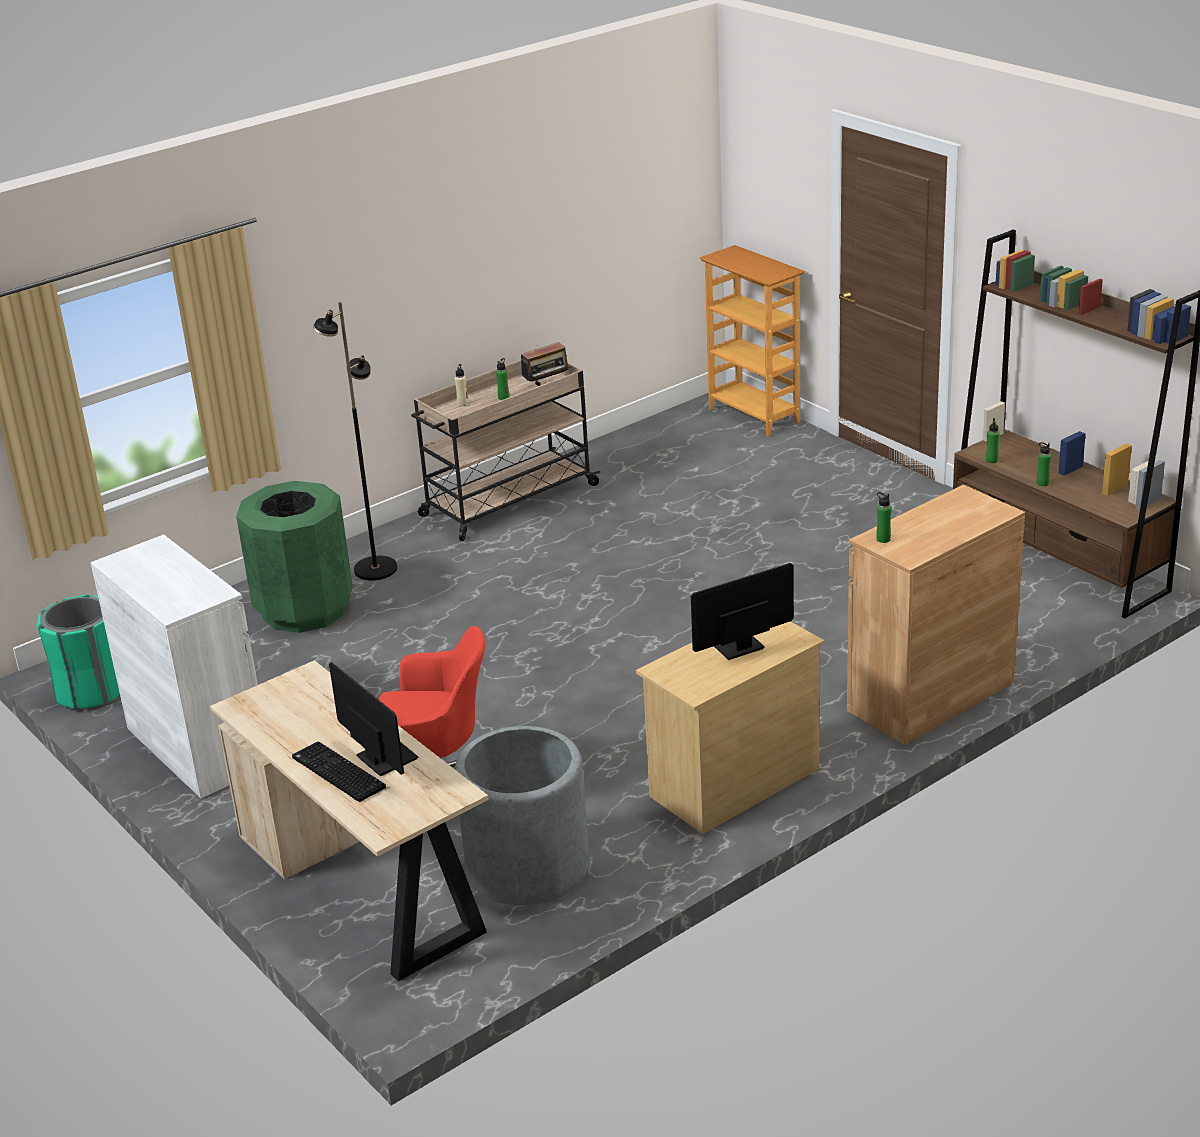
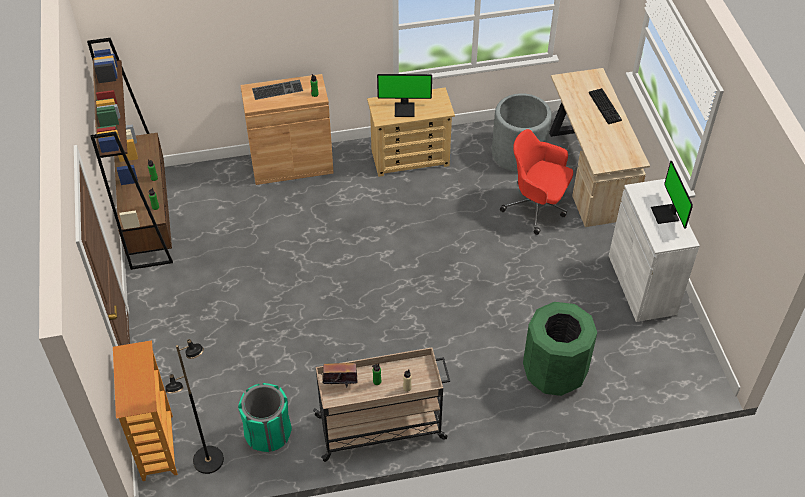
camera: 155 degrees left, 20 degrees up
green trash can [37,595,121,710] -> green trash can moved to [238,383,292,452]
black floor lamp [313,302,397,581] -> black floor lamp moved to [165,339,224,474]
monitor [329,662,418,776] -> monitor moved to [651,161,693,228]
none -> keyboard [252,80,303,100]

